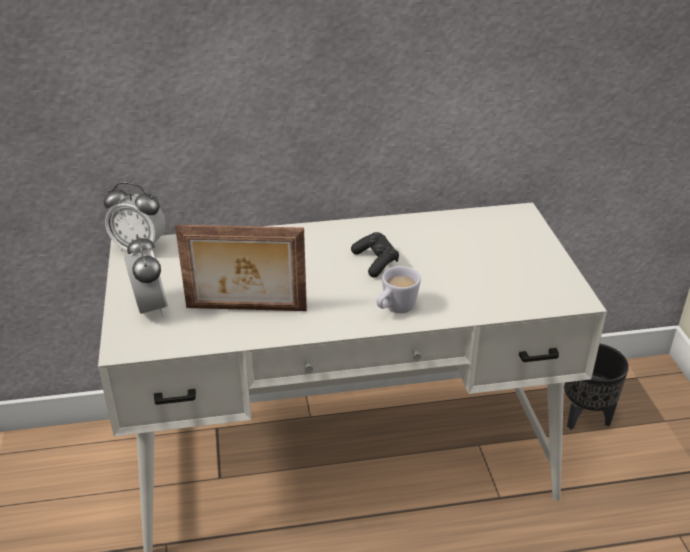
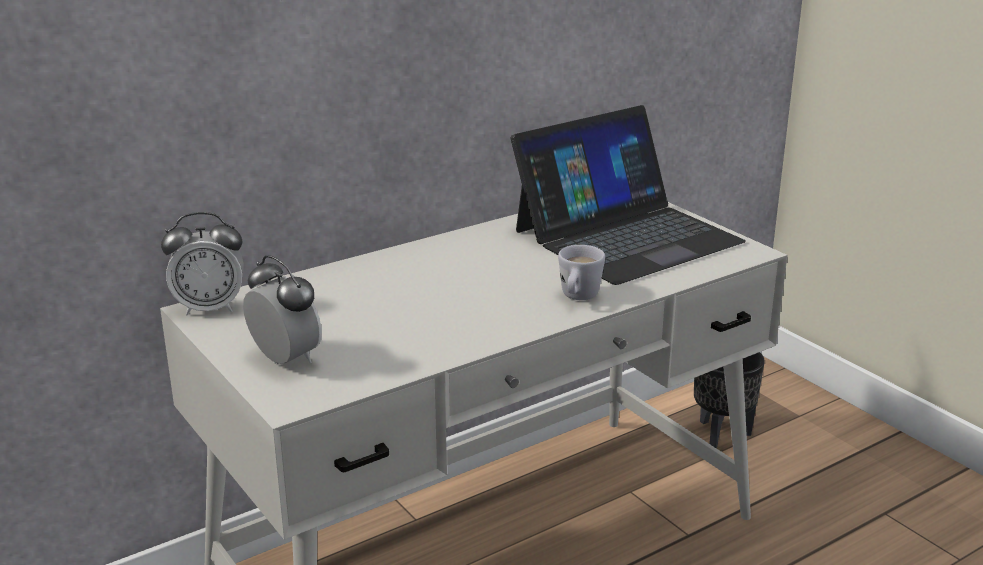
camera: 25 degrees left, 10 degrees down
picture frame [175,225,307,311] -> none
black game controller [351,232,399,278] -> none
none -> laptop [511,105,746,285]

